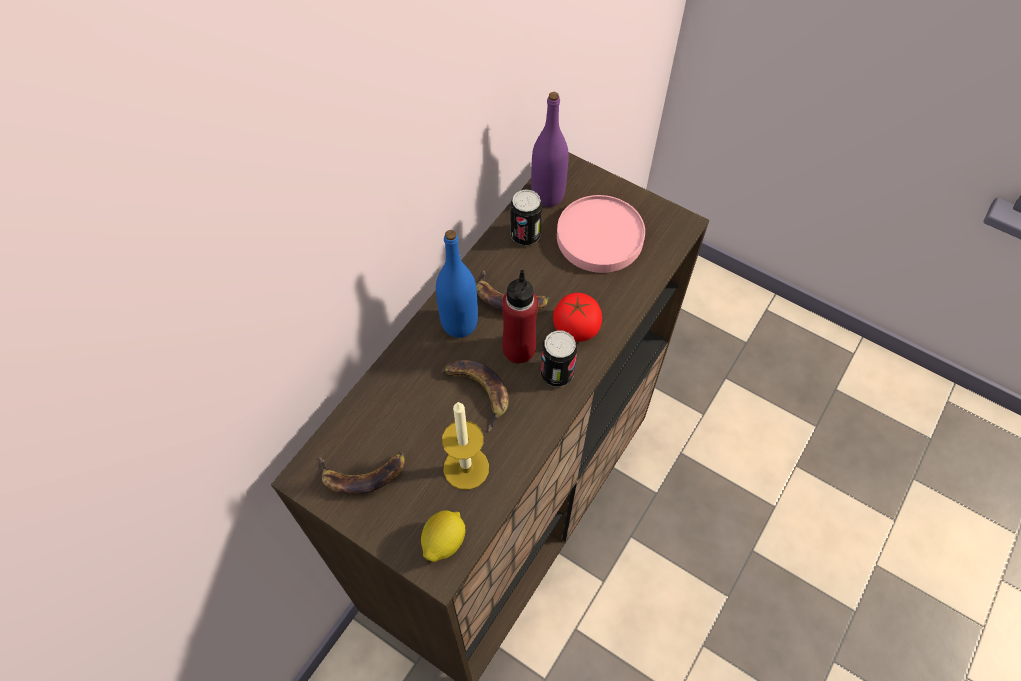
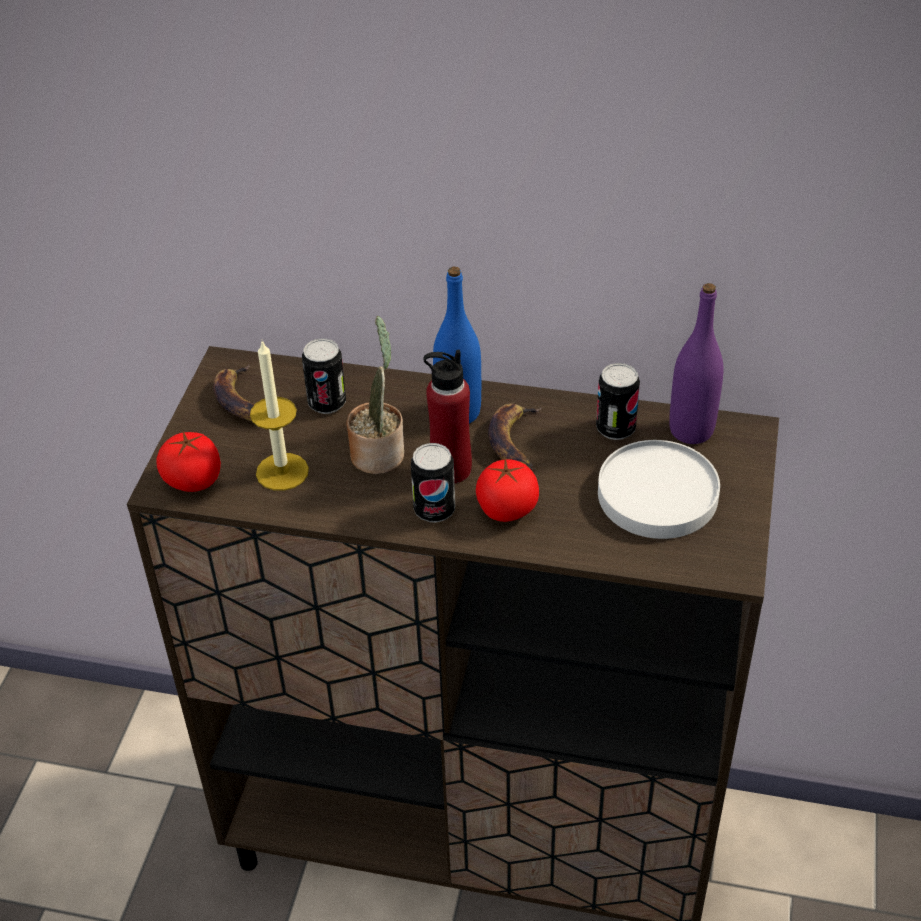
camera: 70 degrees right, 15 degrees down
lemon [421,510,465,562] -> tomato [156,431,221,492]
banana [442,360,509,431] -> potted plant [346,316,404,474]
pink plate [557,195,645,273] -> white plate [598,440,720,539]
none -> can [302,338,346,414]

